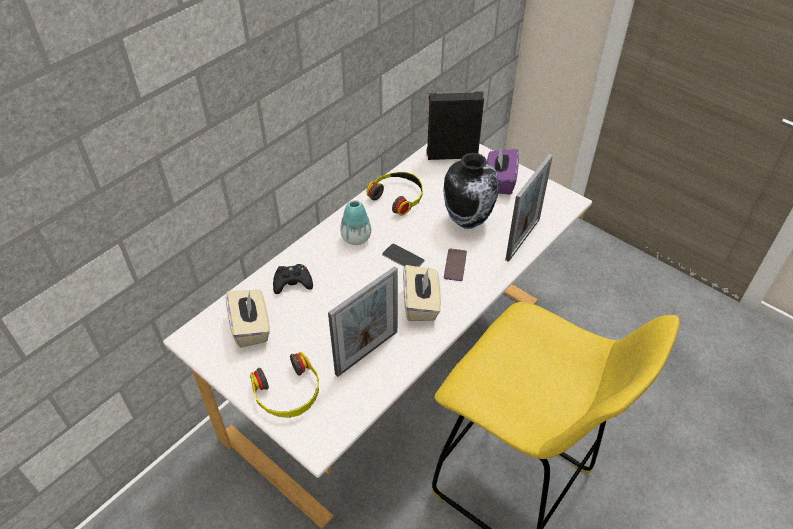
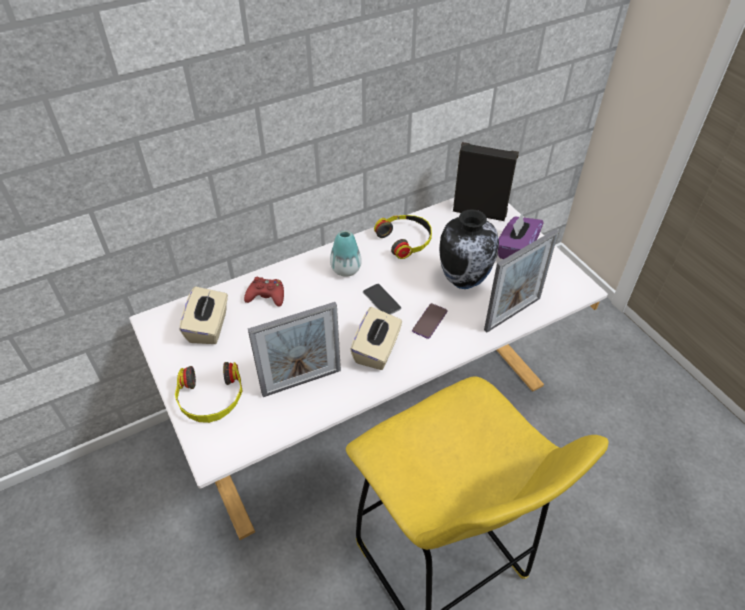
camera: 20 degrees right, 0 degrees up
black game controller [273,264,313,294] -> red game controller [244,277,284,307]

